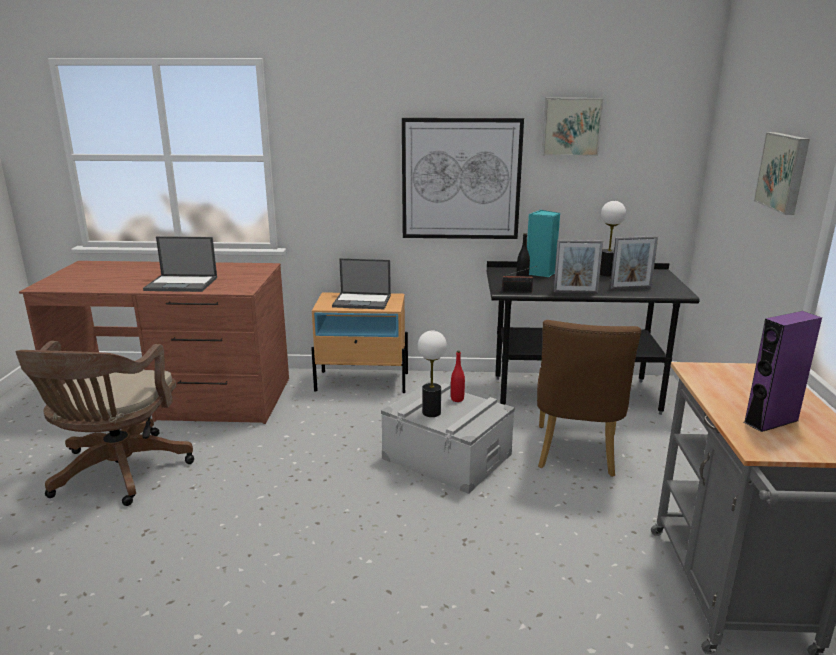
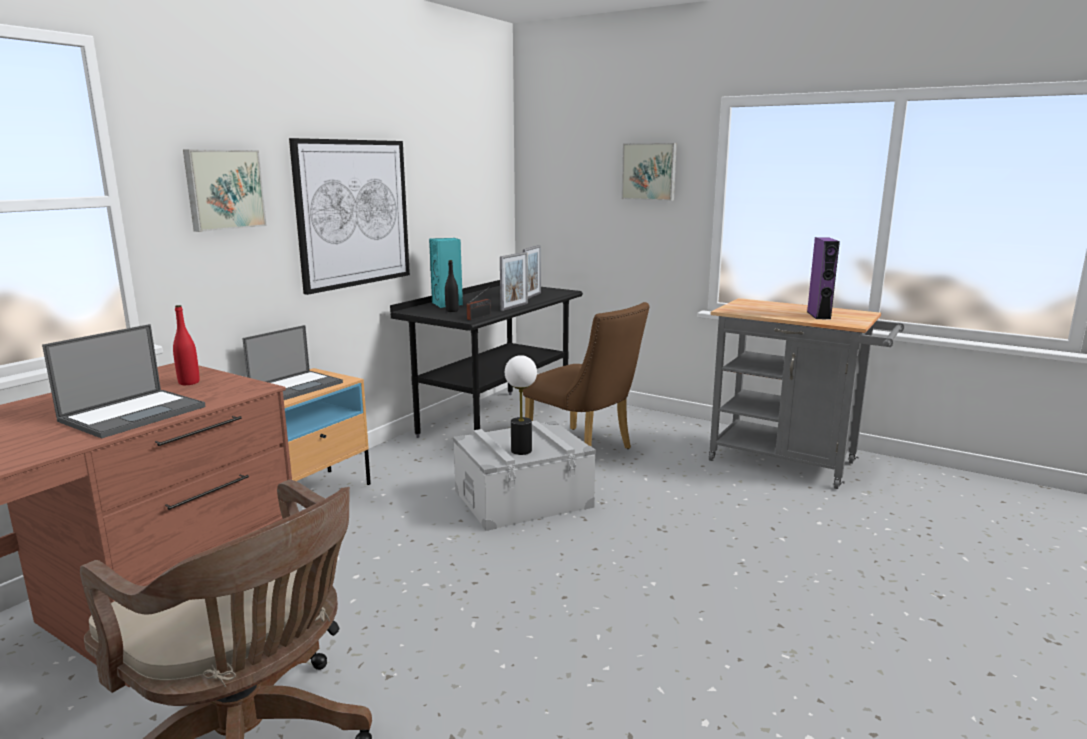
camera: 60 degrees left, 5 degrees down
red bottle [451,351,465,402] -> red bottle moved to [173,305,199,385]
picture [542,98,603,156] -> picture moved to [183,150,267,232]
table lamp [600,201,626,276] -> none

